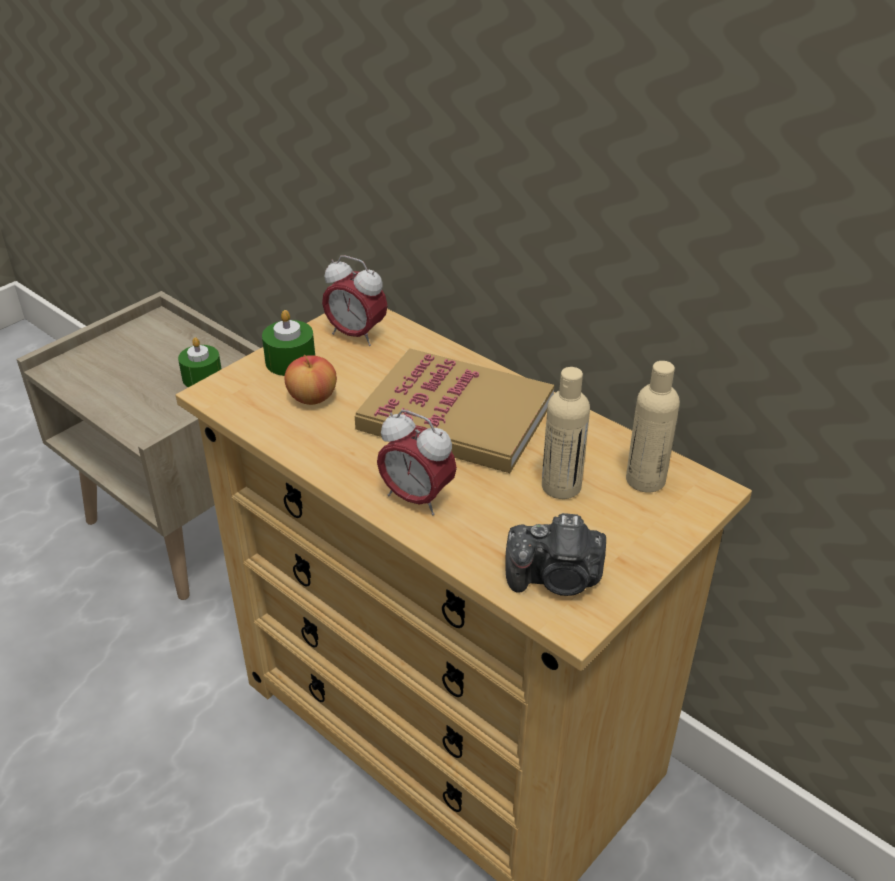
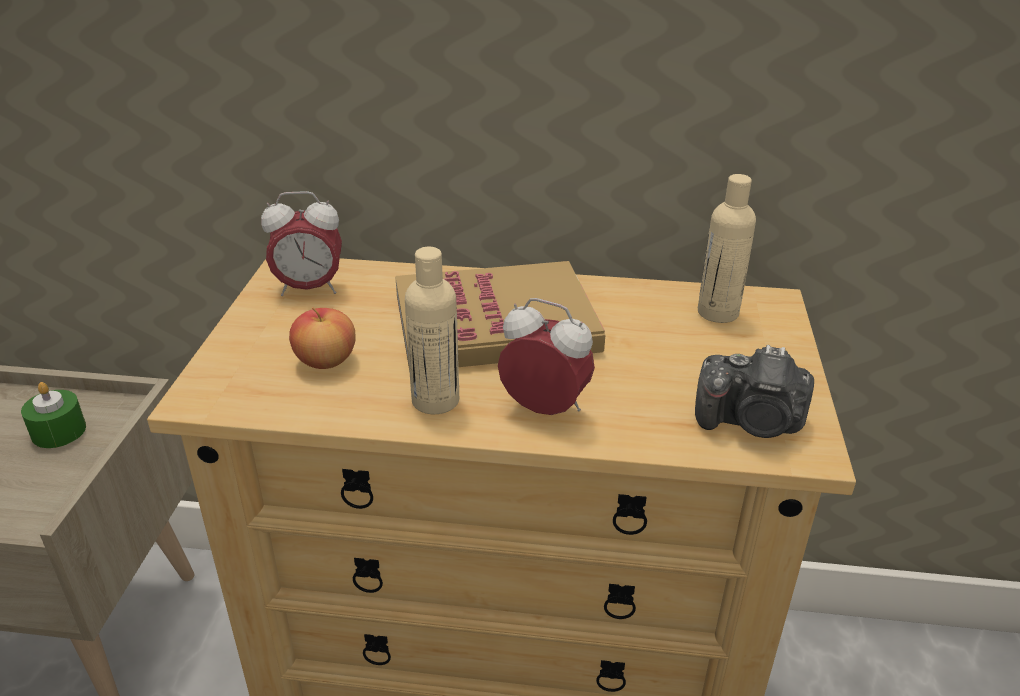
camera: 35 degrees left, 5 degrees down
green candle [262,310,315,376] -> none
alarm clock [377,410,457,515] -> alarm clock turned 150 degrees counterclockwise [498,298,595,415]
camera [505,513,606,596] -> camera turned 45 degrees clockwise [695,344,814,438]
beige bottle [542,367,590,499] -> beige bottle moved to [405,247,459,414]

